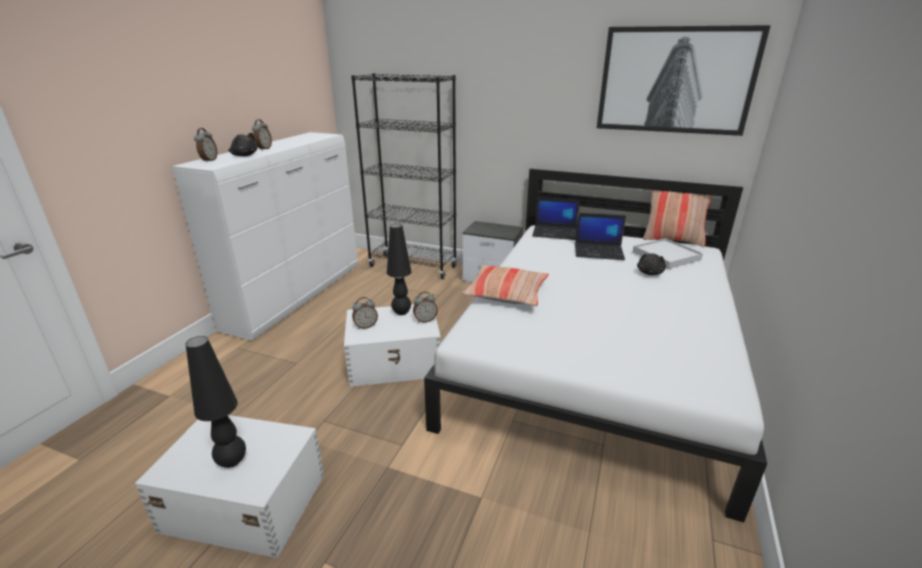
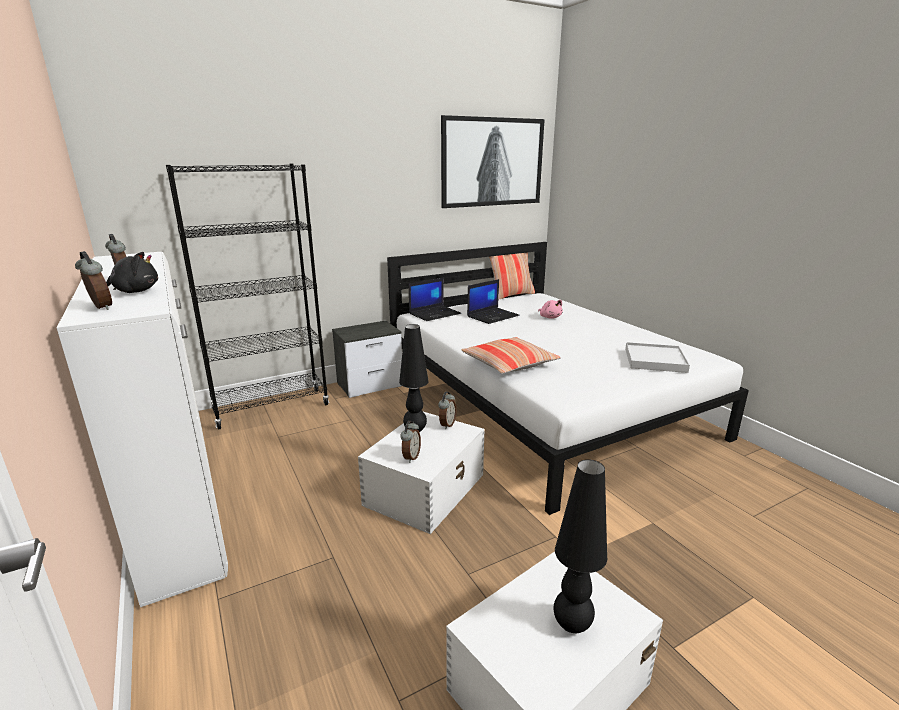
camera: 50 degrees left, 5 degrees down
white tray [633,238,703,269] -> white tray moved to [625,342,690,373]
black plush toy [637,253,666,275] -> pink plush toy [538,300,563,319]

